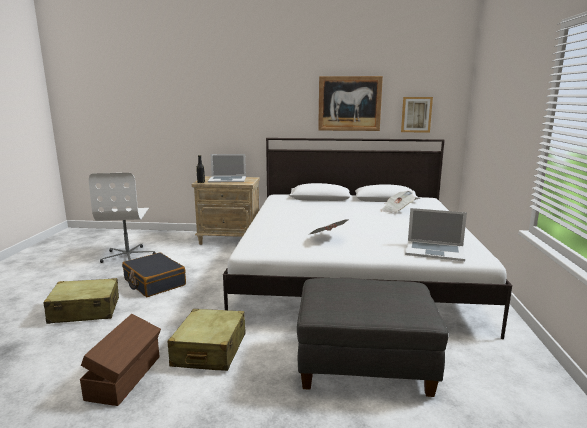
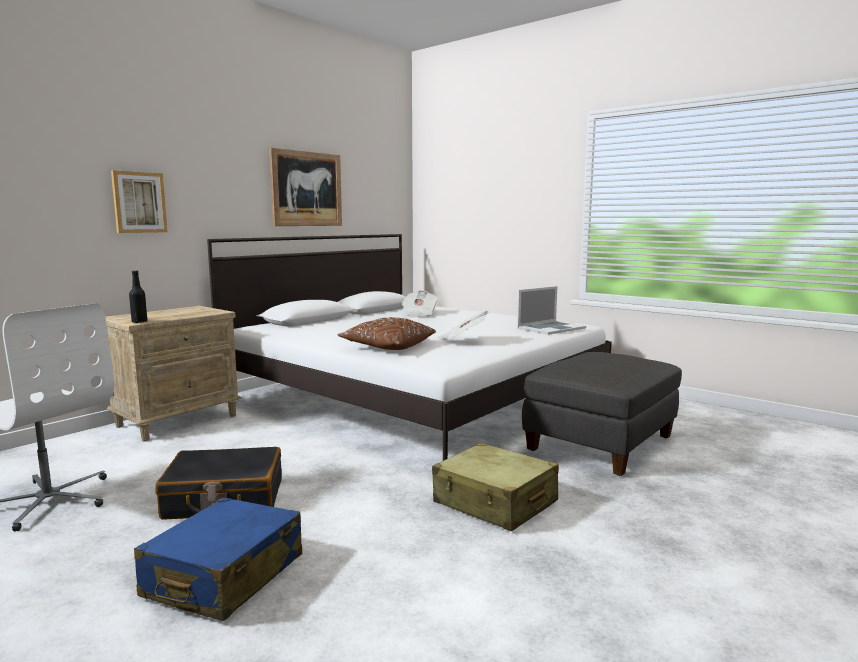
camera: 55 degrees left, 5 degrees down
beige suitcase [44,278,119,324] -> blue suitcase [134,497,302,621]
brown storage box [80,314,161,406] -> none
laptop [208,154,246,182] -> none
picture [401,97,433,132] -> picture moved to [111,171,168,233]
none -> brown pillow [337,317,436,350]

